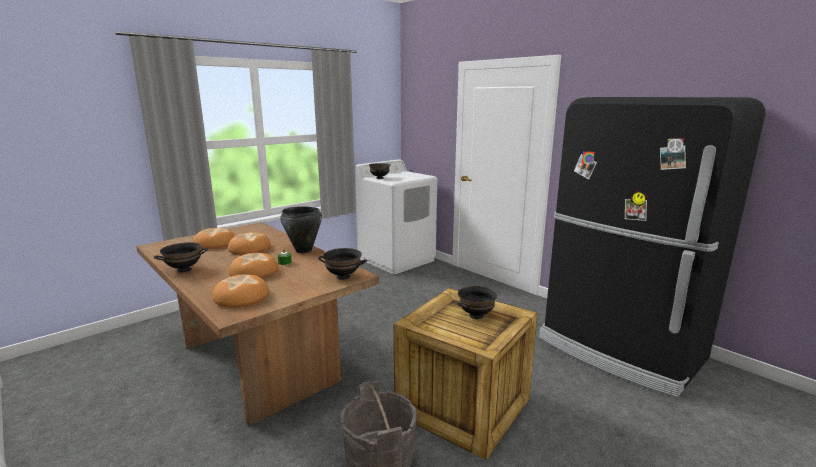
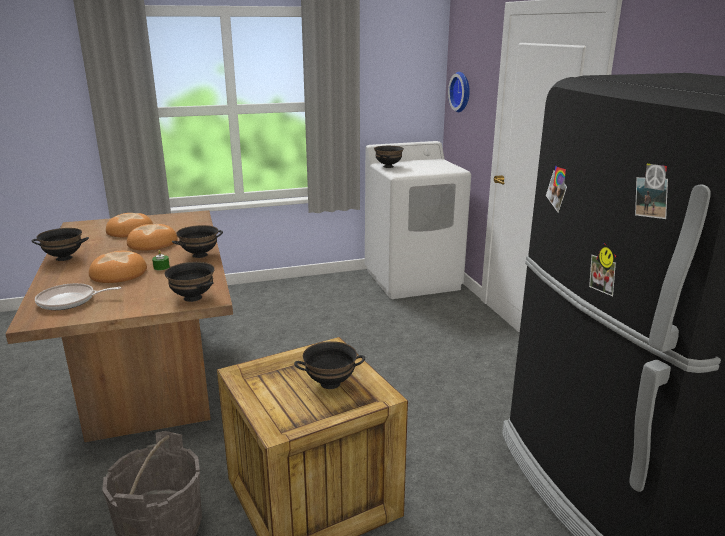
camera: 25 degrees right, 5 degrees up
bread [213,274,269,308] -> frying pan [35,283,121,310]
black cooking pot [280,206,322,253] -> black bowl [172,225,223,258]
none -> wall clock [448,72,470,112]

